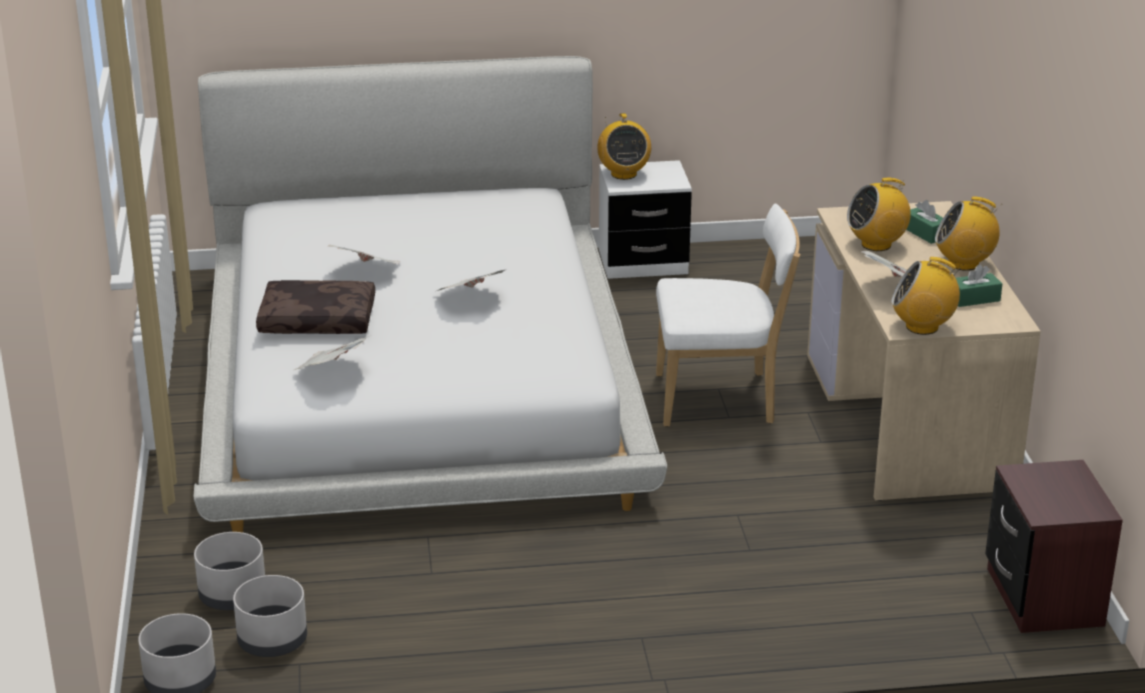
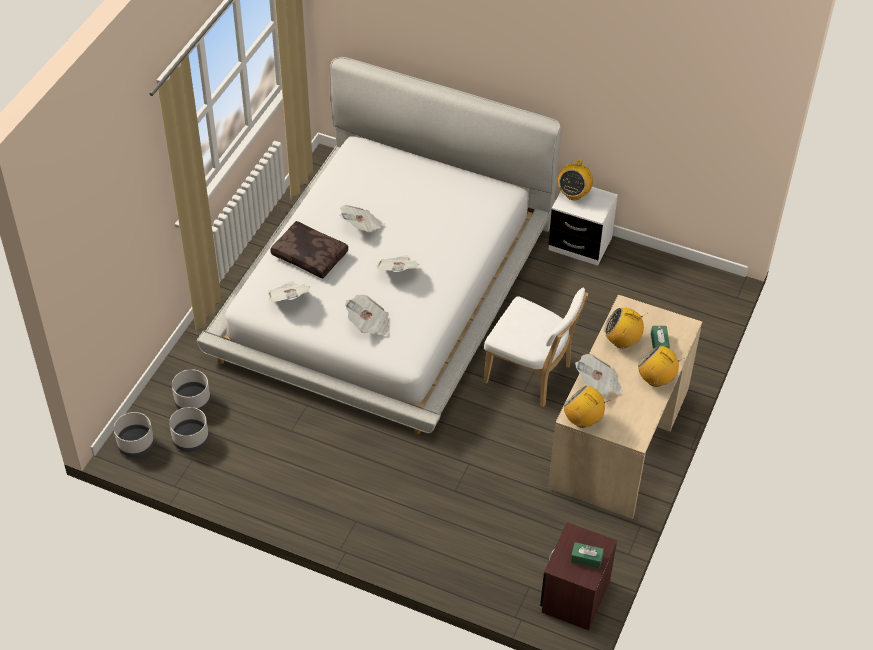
camera: 30 degrees right, 20 degrees up
green tissue box [956,264,1002,307] -> green tissue box moved to [571,542,604,569]
none -> newspaper [345,295,390,335]

